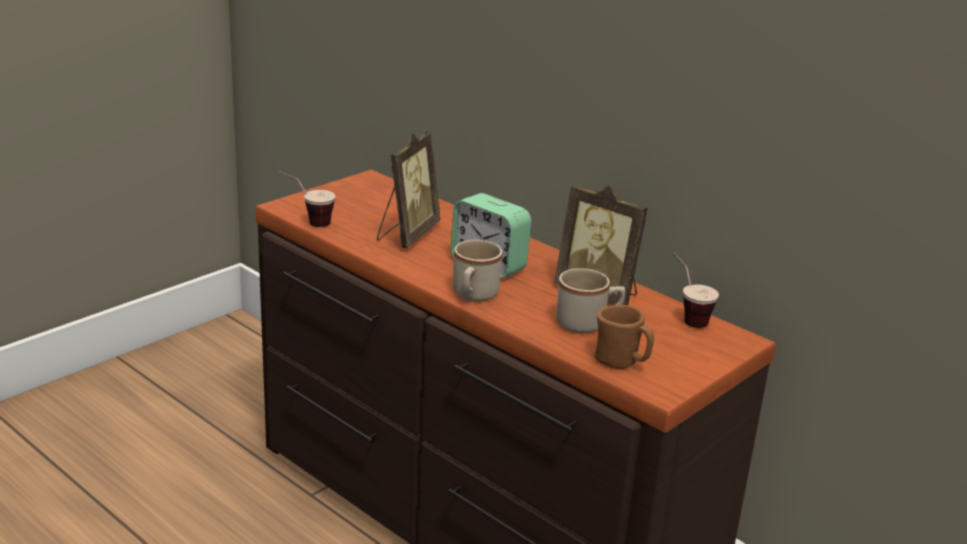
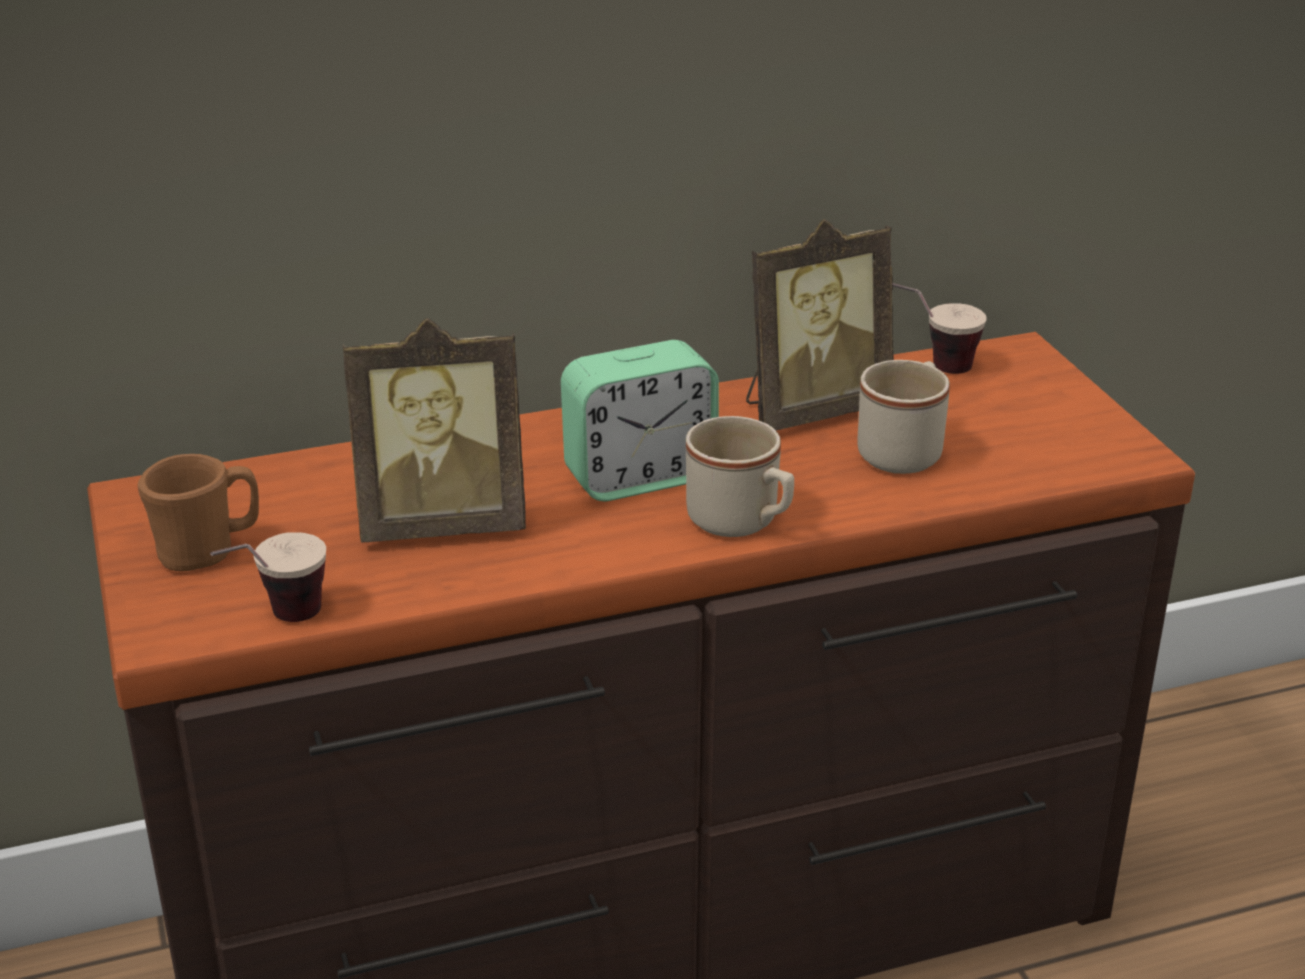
camera: 60 degrees left, 5 degrees up
picture frame [377,131,440,248] -> picture frame turned 120 degrees clockwise [343,318,526,542]
brown mug [595,305,654,369] -> brown mug moved to [138,454,259,571]

